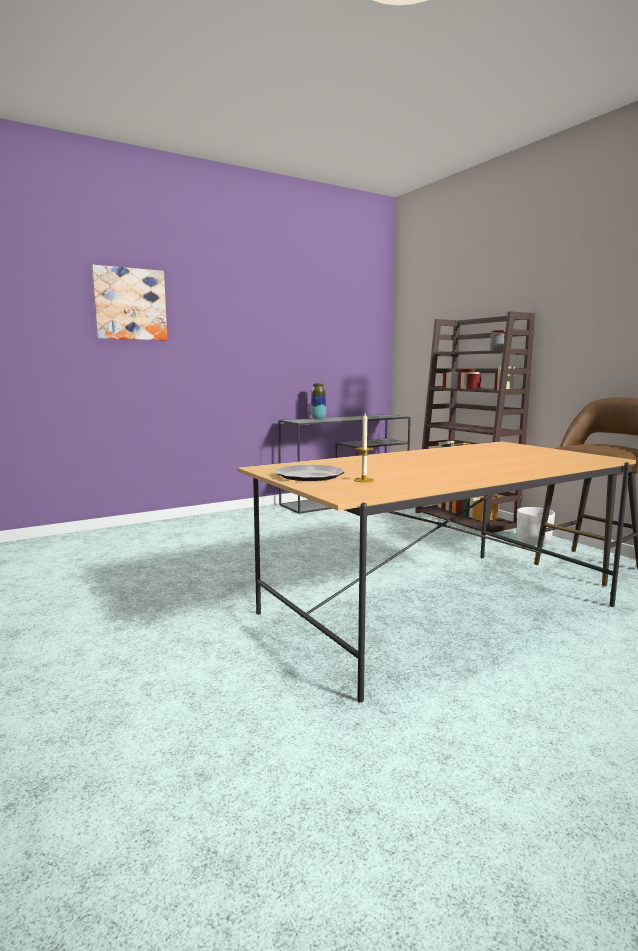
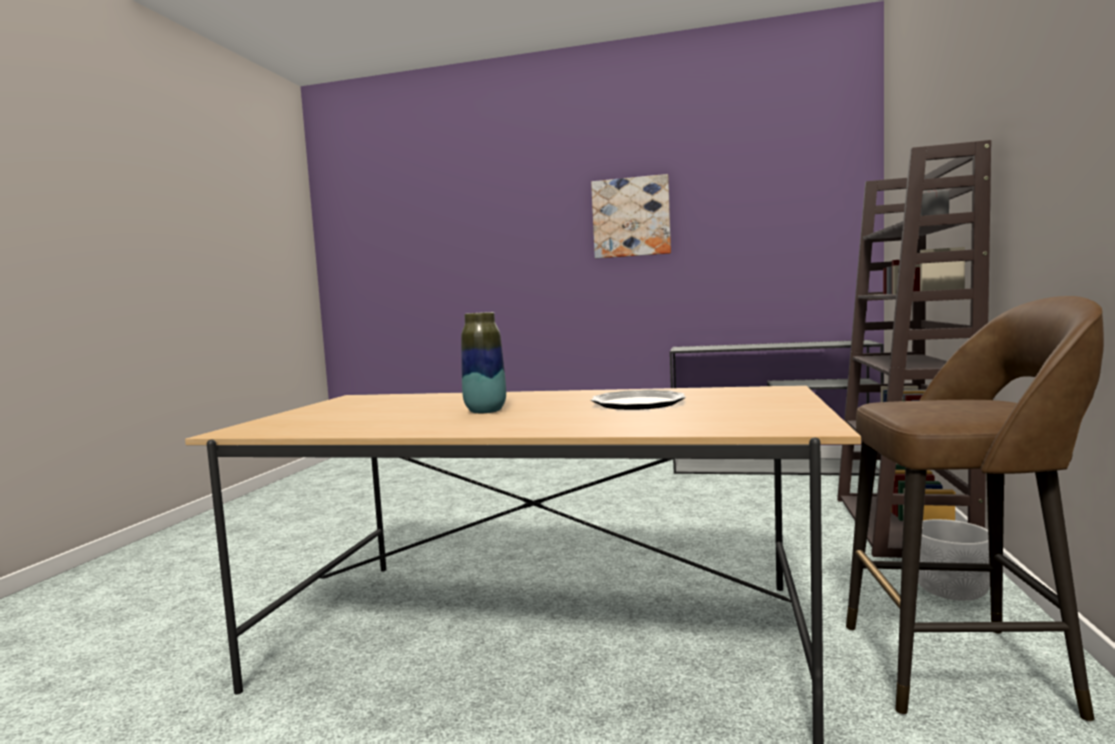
camera: 45 degrees right, 5 degrees down
picture [92,265,167,340] -> picture moved to [591,174,671,259]
plate [275,465,345,481] -> plate moved to [591,390,686,410]
vase [311,383,326,419] -> vase moved to [461,312,506,414]
candle [354,413,375,482] -> none

